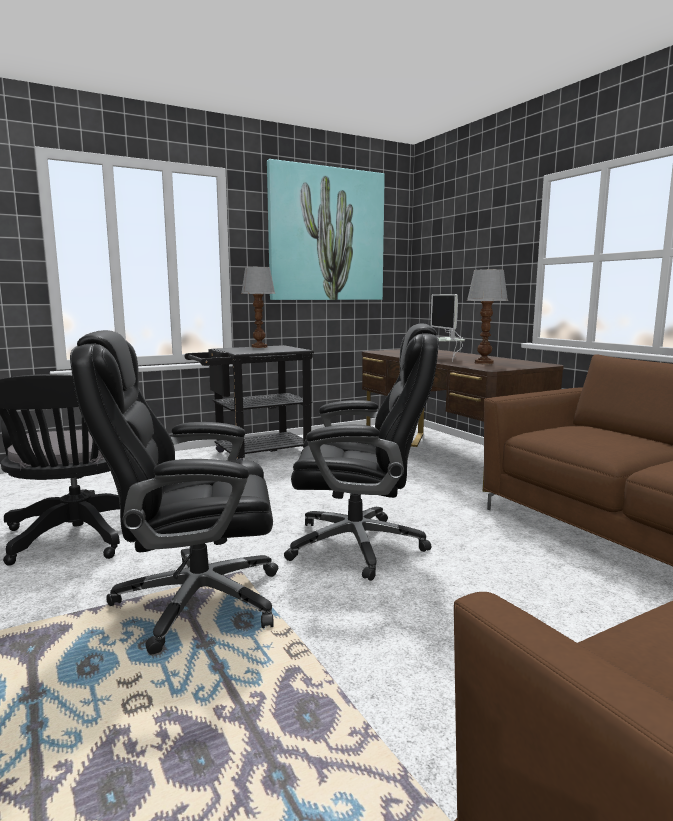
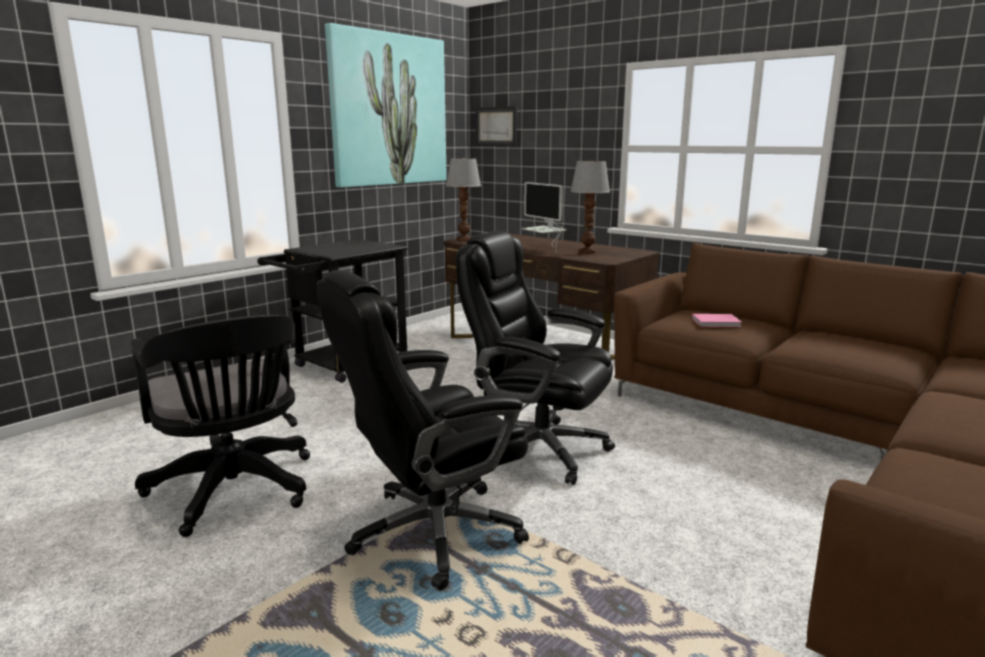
camera: 20 degrees left, 5 degrees up
table lamp [241,267,275,348] -> table lamp moved to [446,158,481,242]
black office chair [284,323,439,581] -> black office chair turned 135 degrees counterclockwise [456,231,615,485]
none -> picture [476,106,517,146]
none -> pink book [692,314,742,327]

